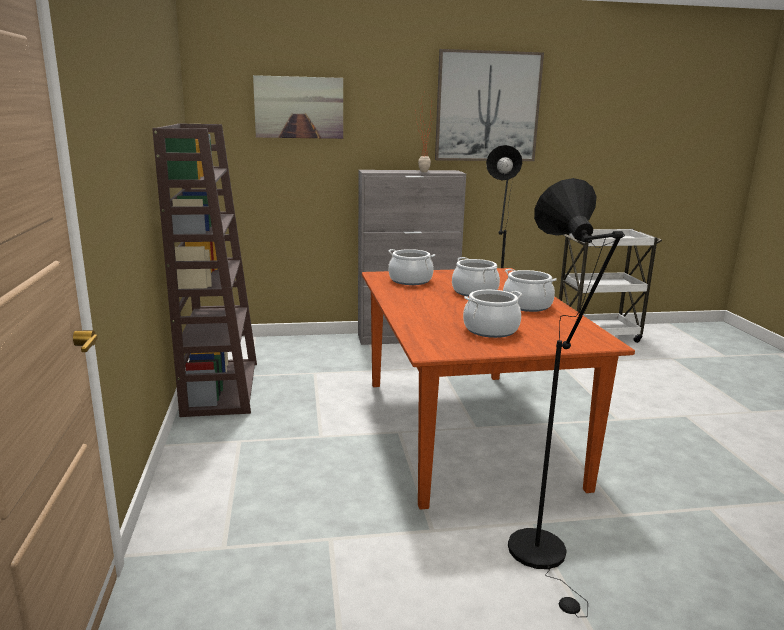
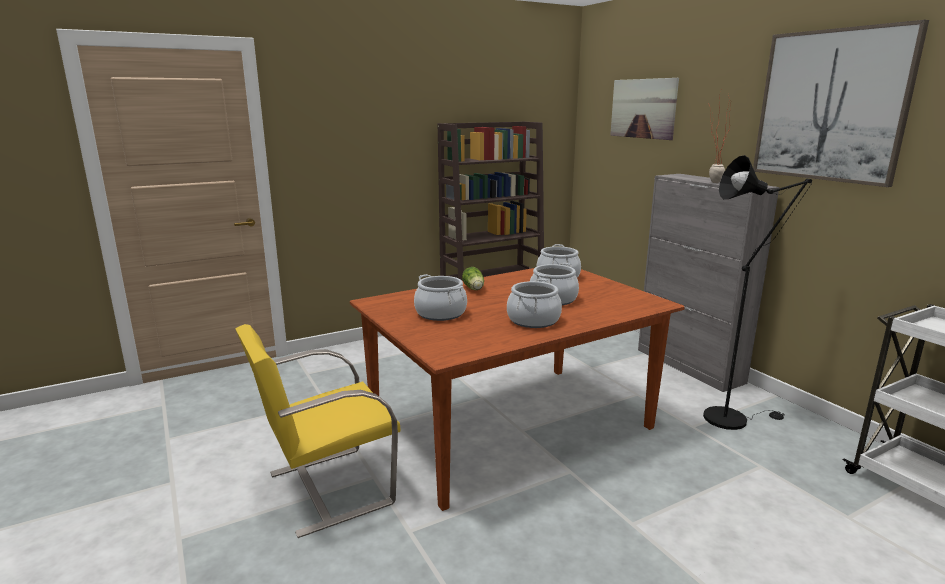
camera: 70 degrees right, 0 degrees up
black floor lamp [508,178,625,617] -> yellow chair [236,324,401,538]
none -> lettuce [462,267,484,290]

